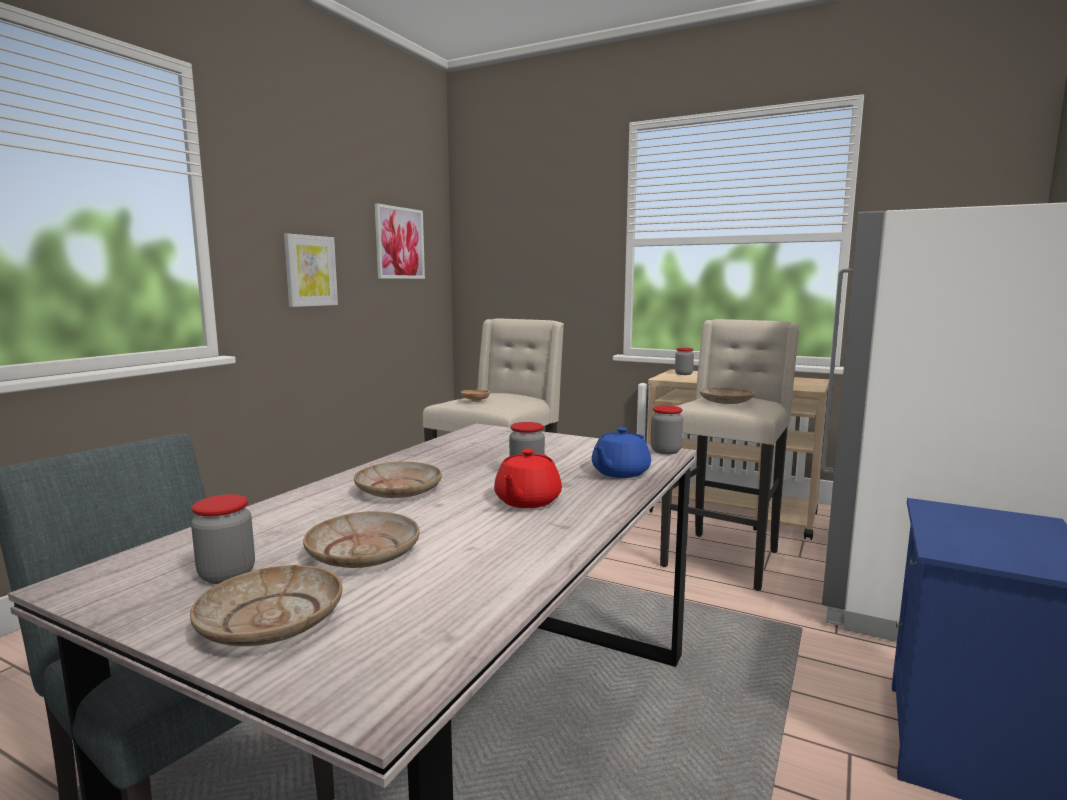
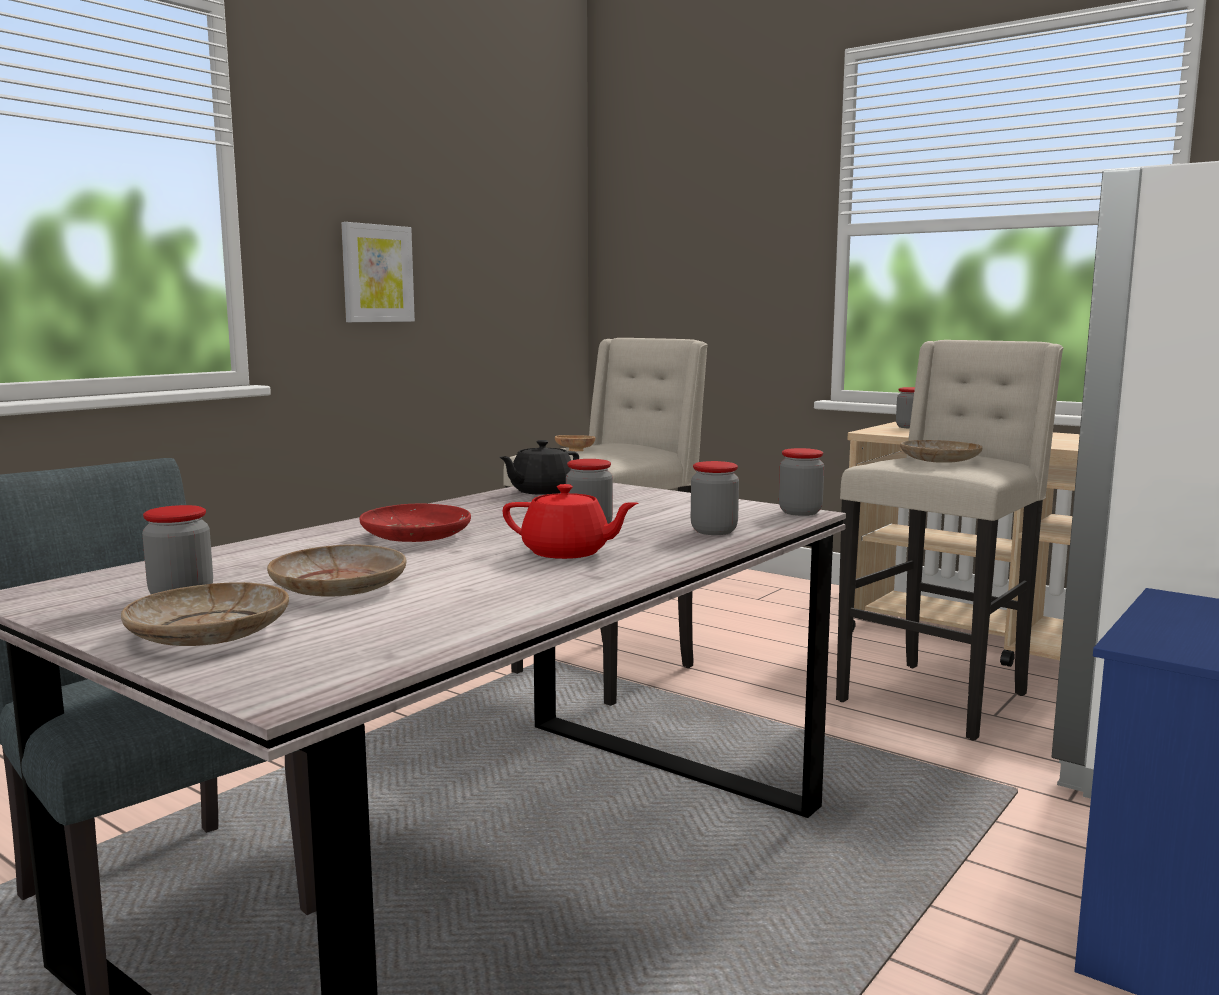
camera: 10 degrees right, 0 degrees up
beige plate [354,461,442,498] -> red plate [360,503,471,542]
picture [375,203,425,279] -> none
red teapot [494,449,562,508] -> red teapot turned 105 degrees counterclockwise [502,484,638,559]
blue teapot [592,427,651,478] -> jar [691,461,739,535]
none -> black teapot [499,440,579,495]

